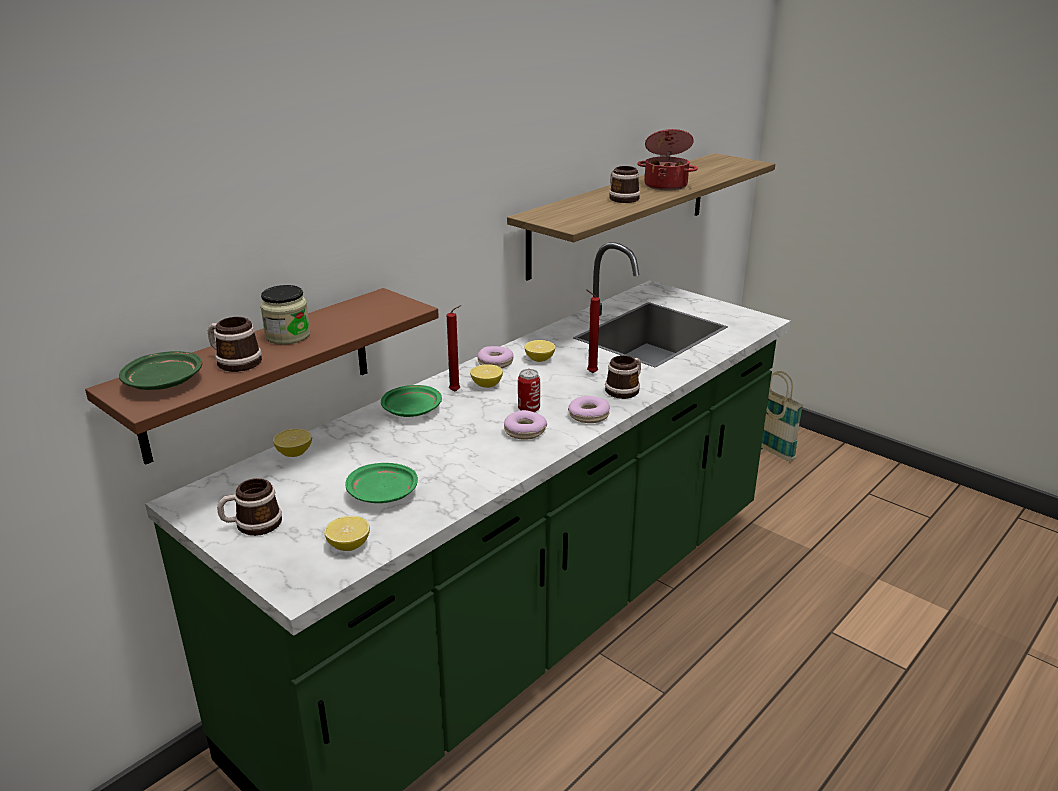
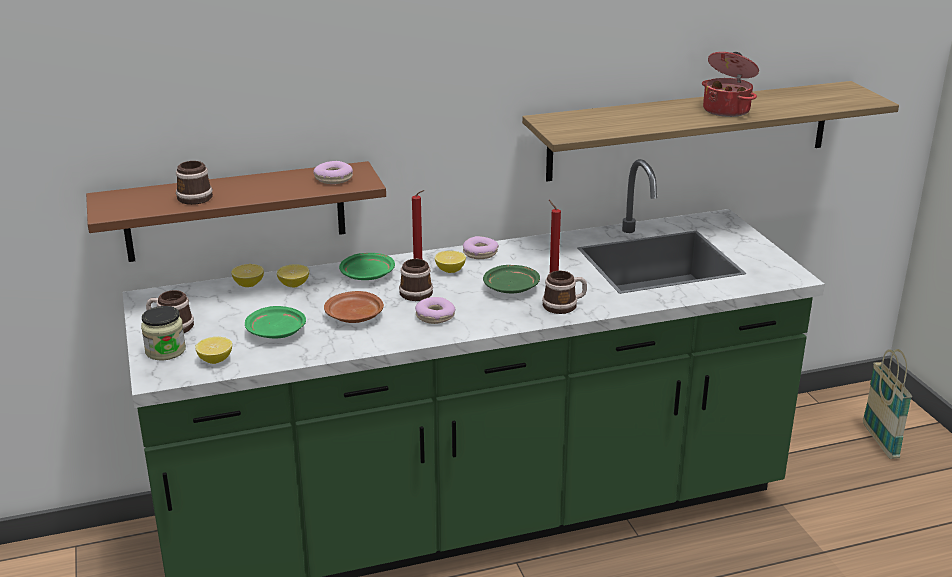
camera: 30 degrees right, 0 degrees up
green plate [119,351,202,390] -> green plate moved to [483,265,540,293]
jar [260,285,310,345] -> jar moved to [141,306,186,360]
can [518,369,540,412] -> none
lemon [524,340,555,362] -> lemon moved to [277,264,309,288]
donut [568,396,610,423] -> donut moved to [313,161,353,184]
mug [609,166,640,203] -> mug moved to [399,258,433,301]
none -> brown plate [324,291,384,323]

